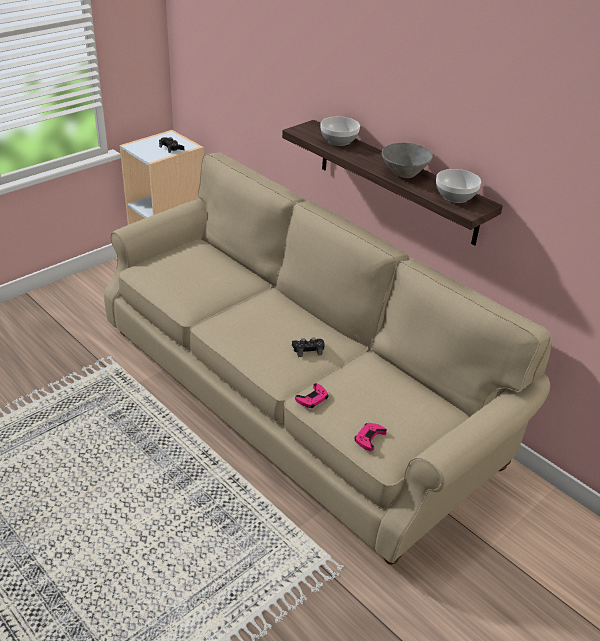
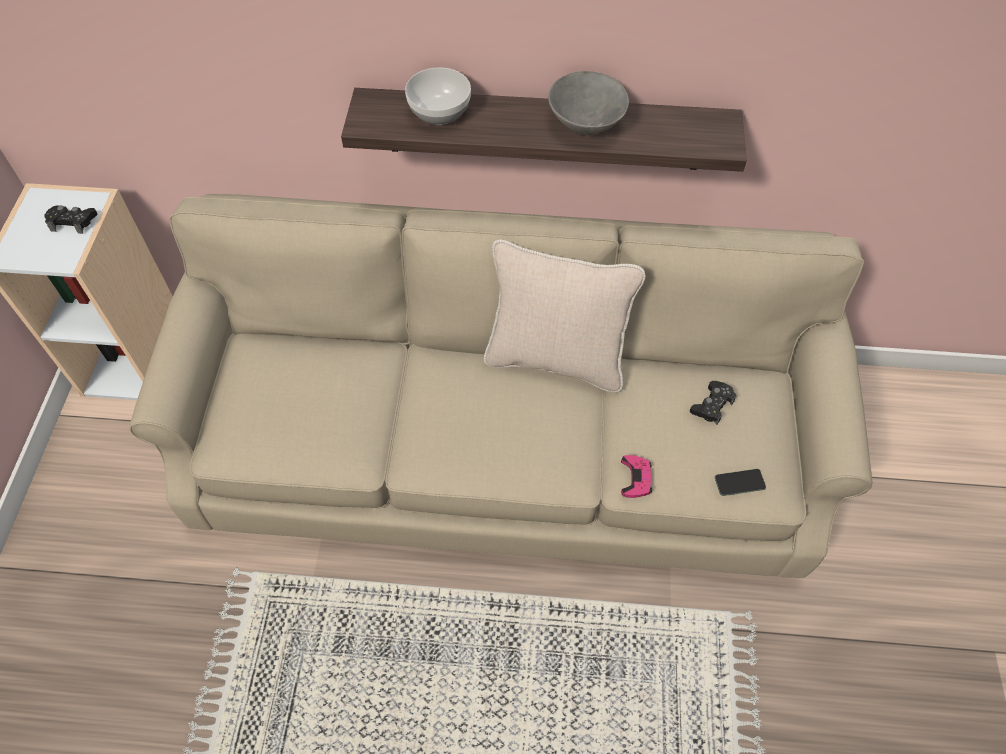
camera: 40 degrees left, 20 degrees up
black game controller [292,338,325,357] -> black game controller moved to [690,381,736,425]
pink game controller [354,423,387,451] -> phone [715,469,766,496]
bowl [436,169,481,203] -> none
none -> beige pillow [484,239,646,393]

